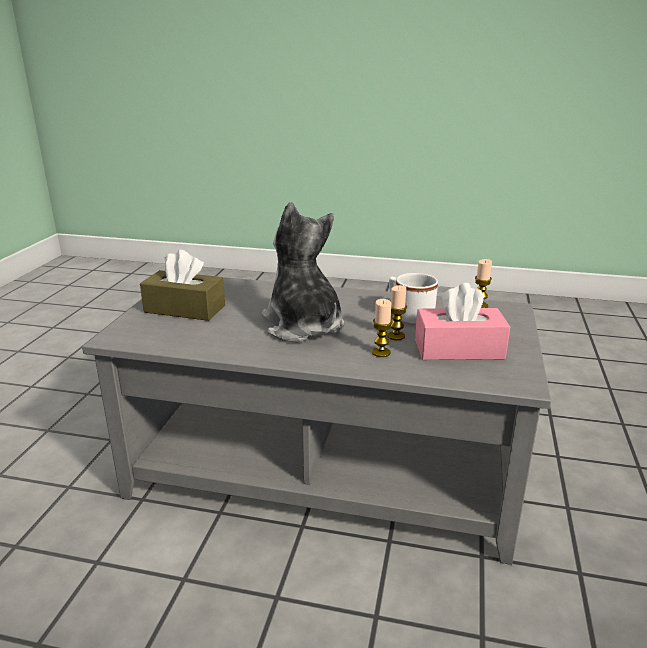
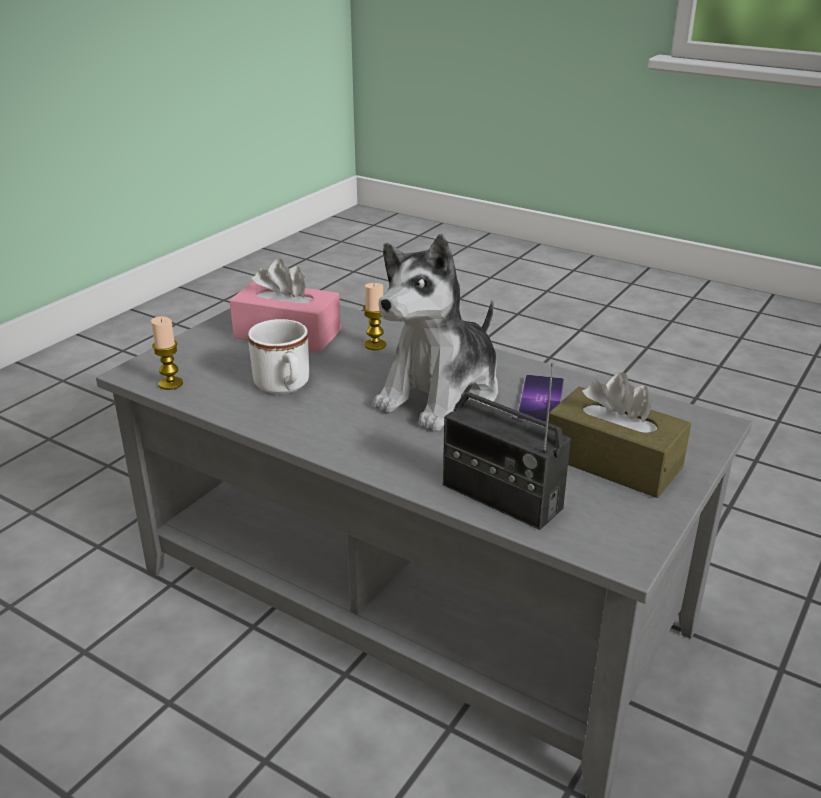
camera: 160 degrees left, 5 degrees up
plush toy [262,202,344,342] -> plush toy turned 45 degrees clockwise [373,234,498,431]
candle [387,285,407,340] -> none
none -> radio [443,363,571,530]
none -> phone [517,375,564,423]

